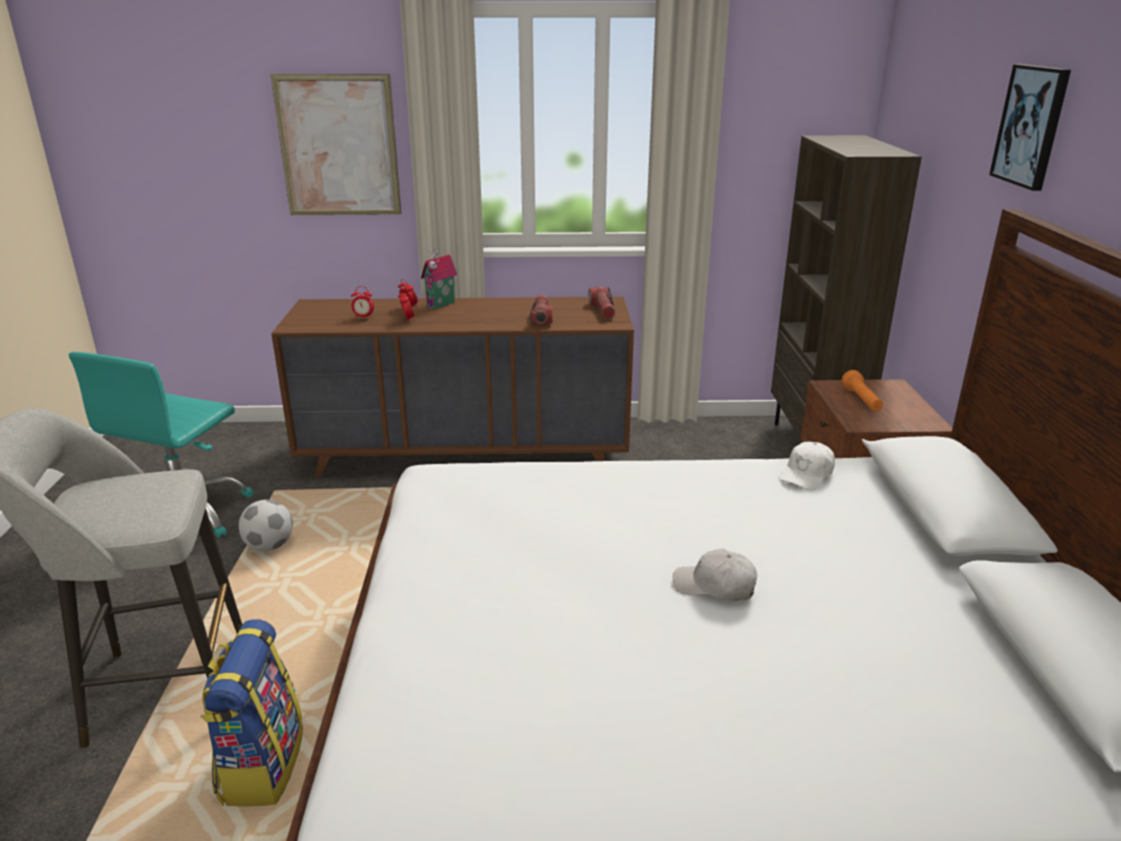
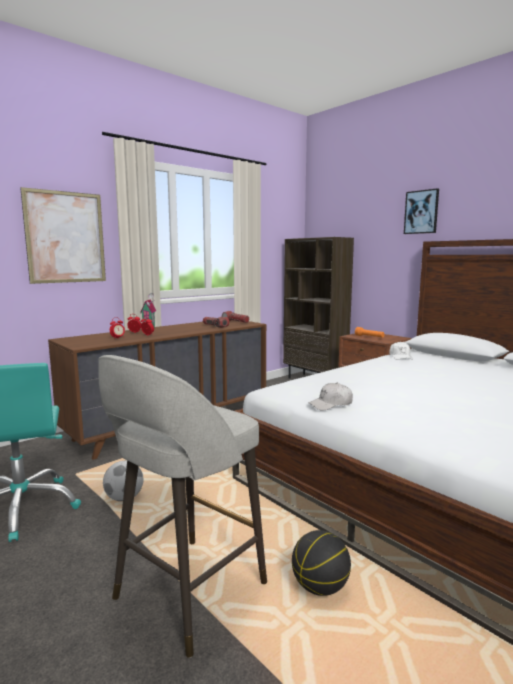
camera: 40 degrees left, 15 degrees down
backpack [201,619,303,807] -> basketball [292,530,351,596]
white cap [672,548,758,601] -> white cap moved to [308,383,353,410]

